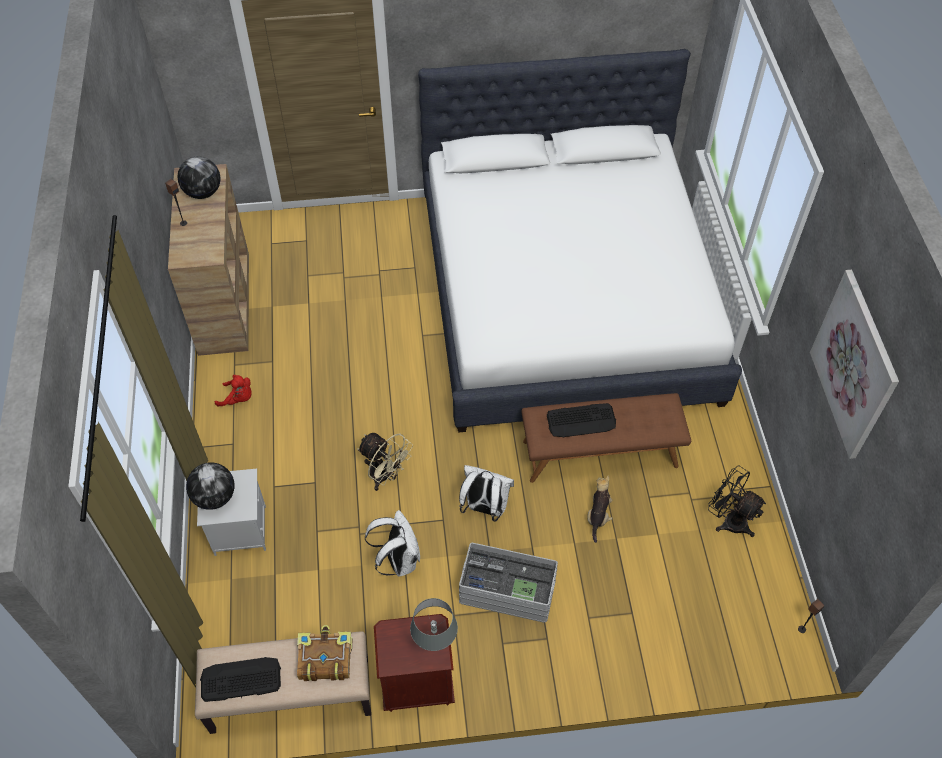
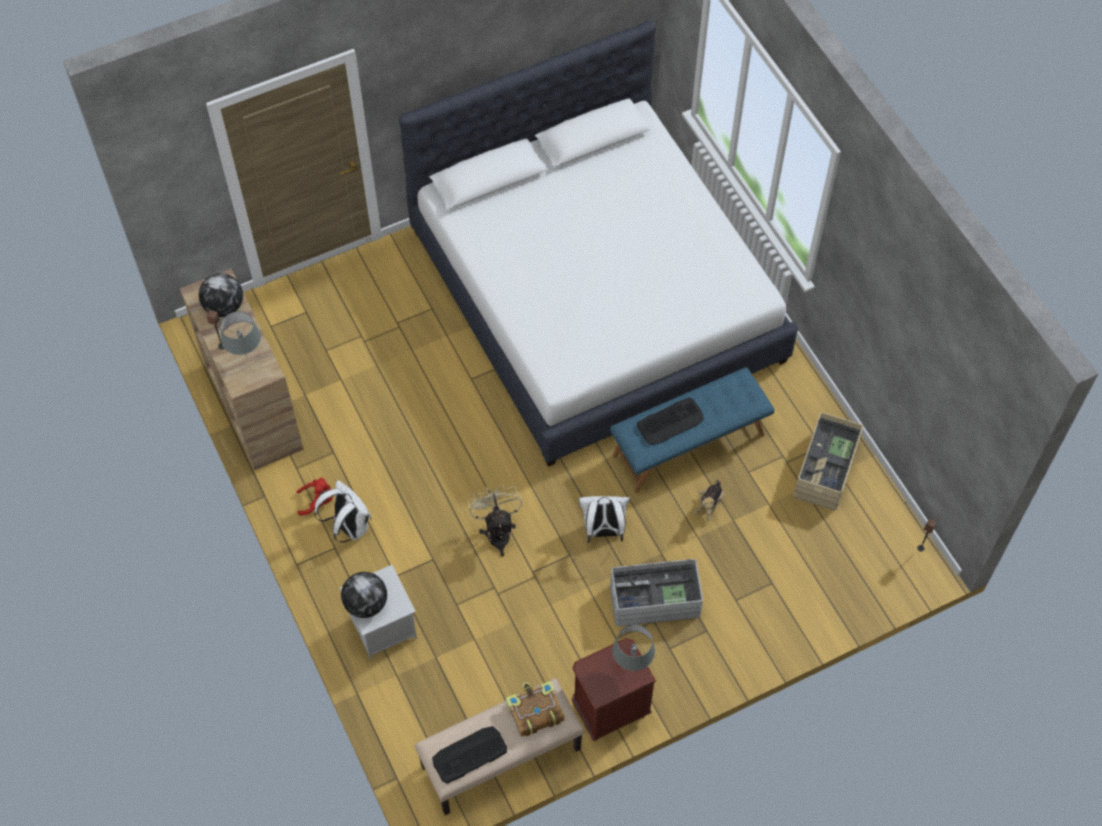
camera: 20 degrees left, 5 degrees up
beige fan [357,433,413,491] -> beige fan turned 120 degrees counterclockwise [468,483,522,557]
white backpack [365,510,420,577] -> white backpack moved to [314,480,372,542]
brown bench [521,393,691,483] -> blue bench [610,367,775,493]
plush toy [587,476,613,543] -> plush toy turned 150 degrees counterclockwise [695,480,724,521]
black fan [708,465,766,537] -> beige storage box [793,412,863,510]
picture [810,270,899,459] -> none
none -> grey table lamp [221,311,261,355]

